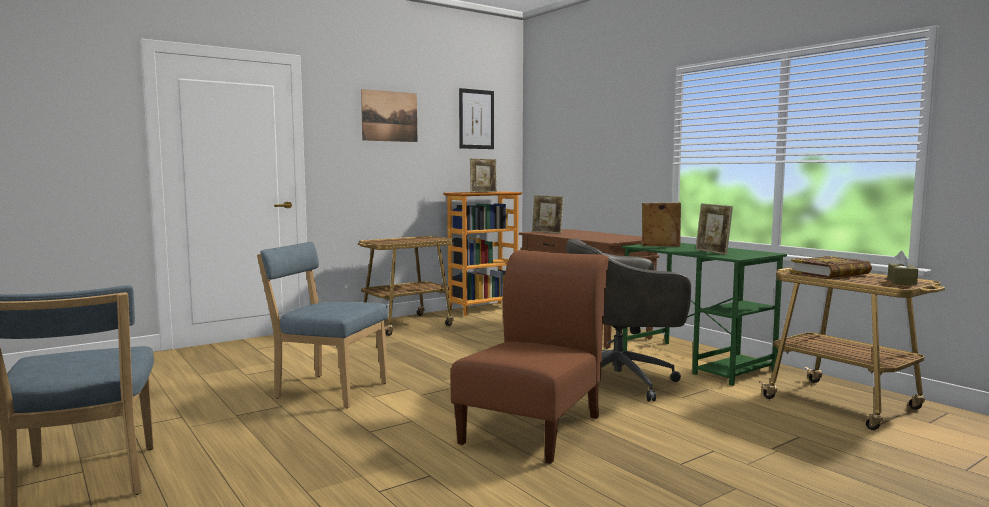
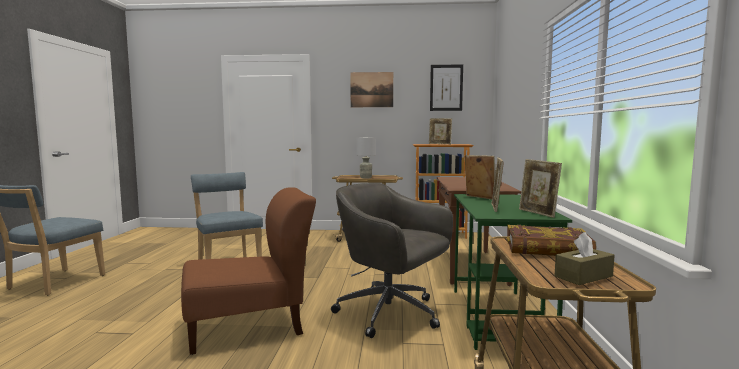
camera: 40 degrees right, 0 degrees up
picture frame [532,195,564,234] -> picture frame moved to [519,159,562,218]
none -> grey table lamp [356,137,375,179]

